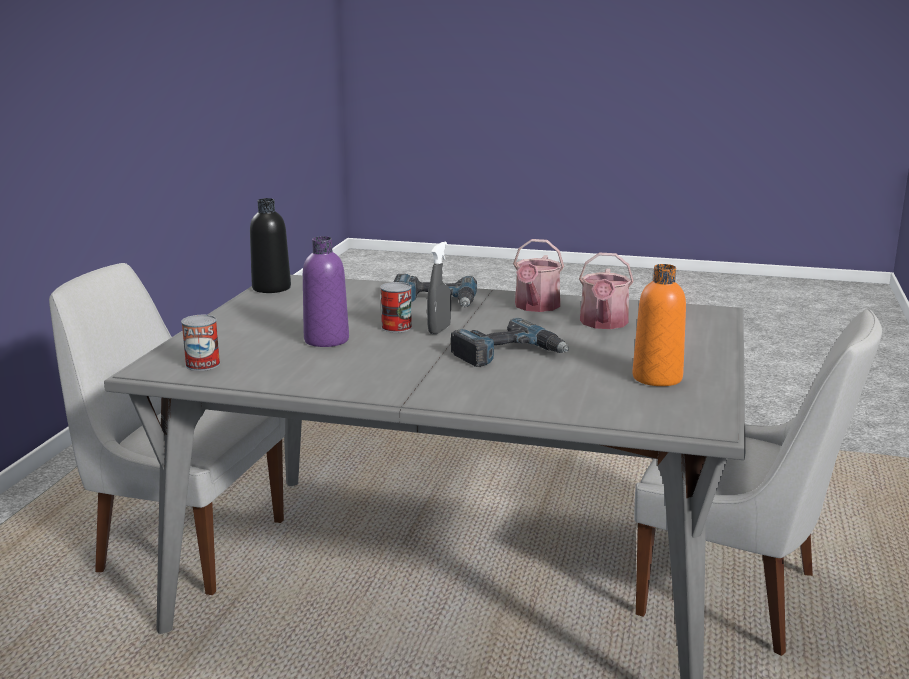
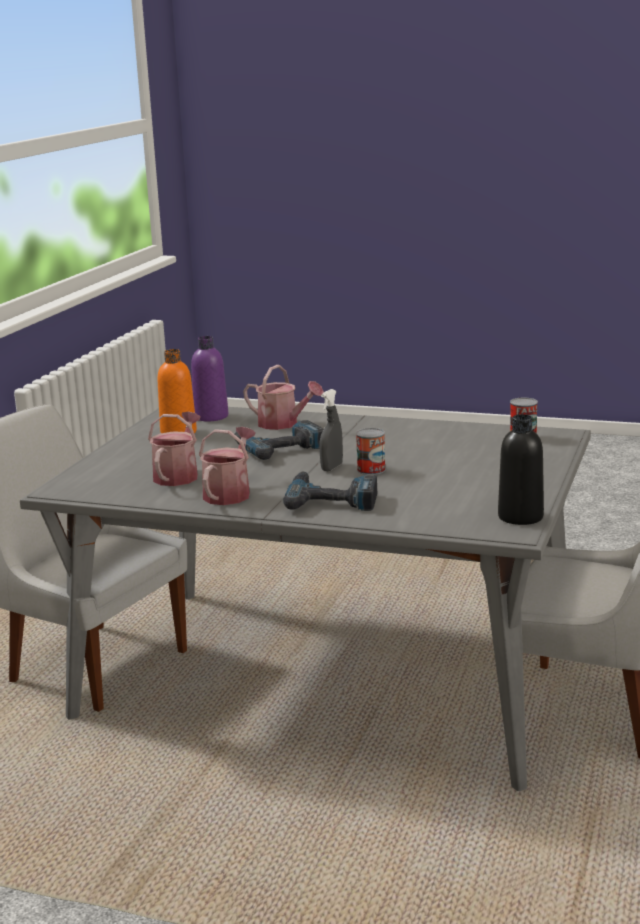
camera: 175 degrees left, 0 degrees up
purple bottle [303,236,349,347] -> purple bottle moved to [191,336,228,422]
none -> watering can [243,365,324,430]

